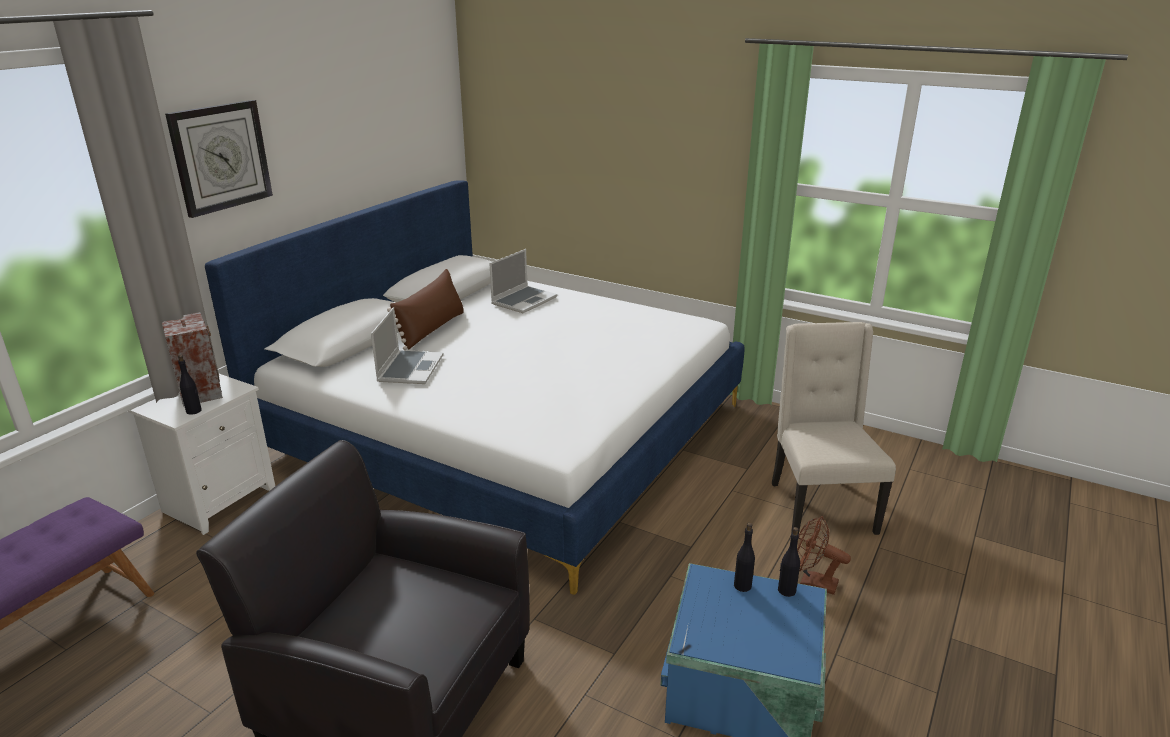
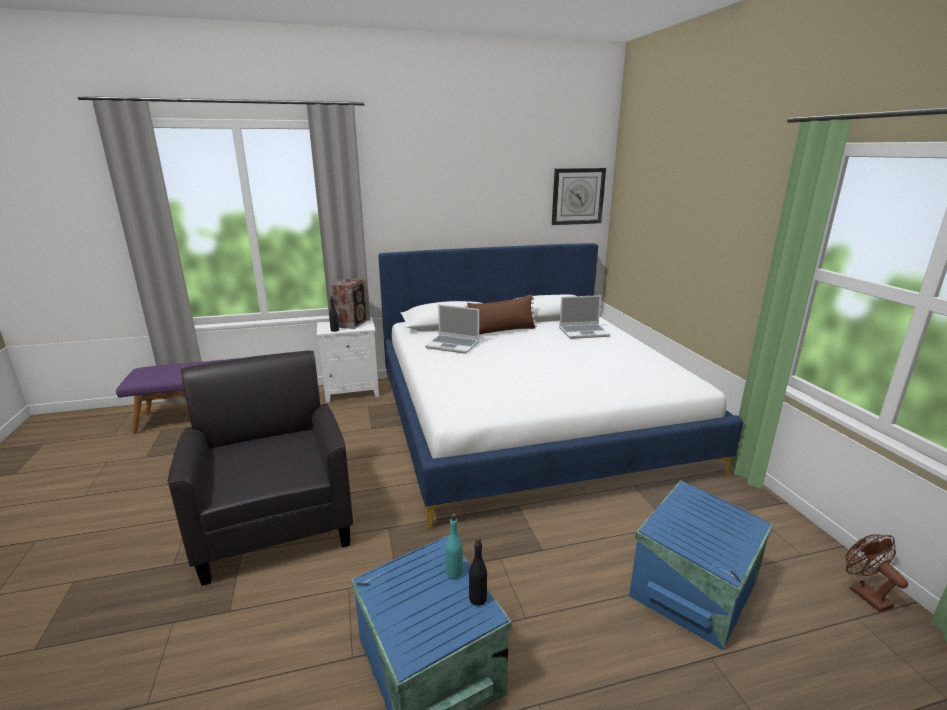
camera: 45 degrees right, 5 degrees down
wall clock [165,100,273,218] -> wall clock moved to [552,168,606,225]
laptop [371,307,444,384] -> laptop turned 60 degrees clockwise [425,304,479,354]
black bottle [734,523,755,592] -> turquoise bottle [446,513,463,579]
beige chair [772,322,896,535] -> blue storage box [629,480,773,650]
brown fan [797,516,851,595] -> brown fan moved to [846,534,908,612]

